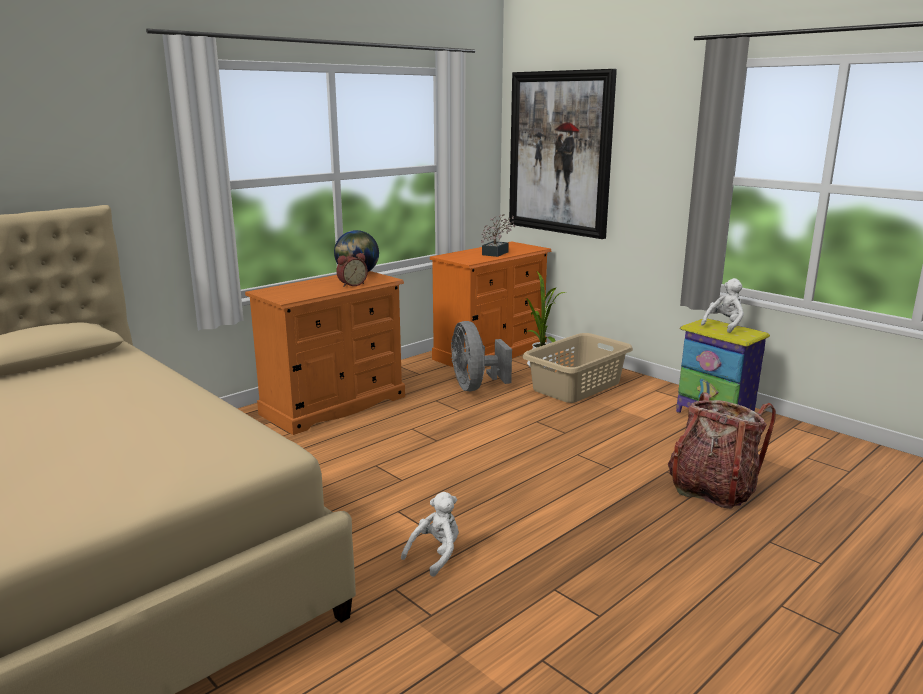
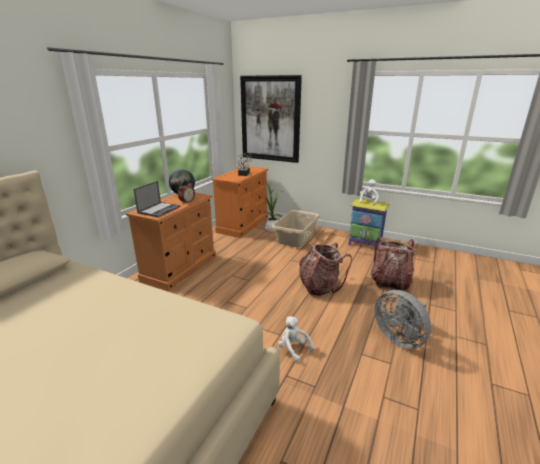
camera: 20 degrees left, 5 degrees up
white plush toy [401,492,459,577] -> white plush toy turned 60 degrees counterclockwise [278,316,314,362]
grey fan [451,321,512,391] -> grey fan moved to [374,290,431,349]
none -> laptop [133,181,180,217]
none -> backpack [299,242,352,296]

